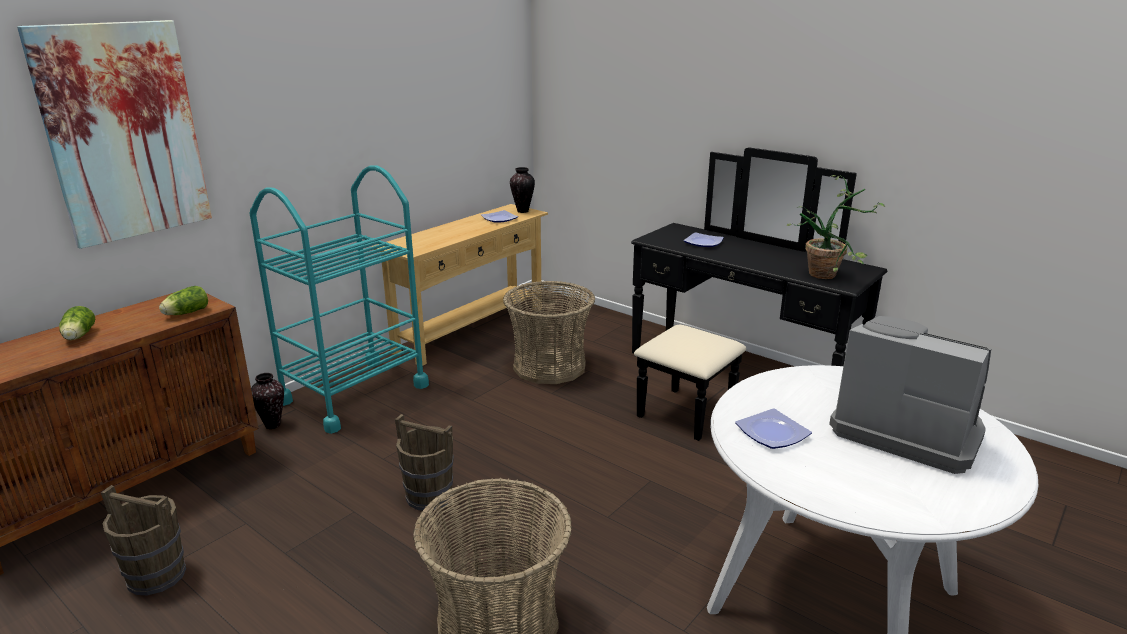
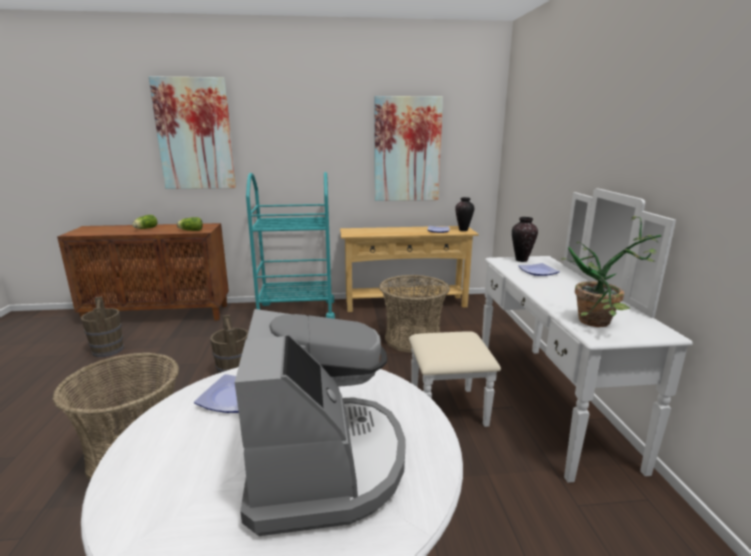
camera: 45 degrees right, 5 degrees down
vase [251,373,284,429] -> vase moved to [512,217,538,262]
black dresser [631,147,887,441] -> white dresser [409,188,693,483]
none -> picture [375,96,443,201]

